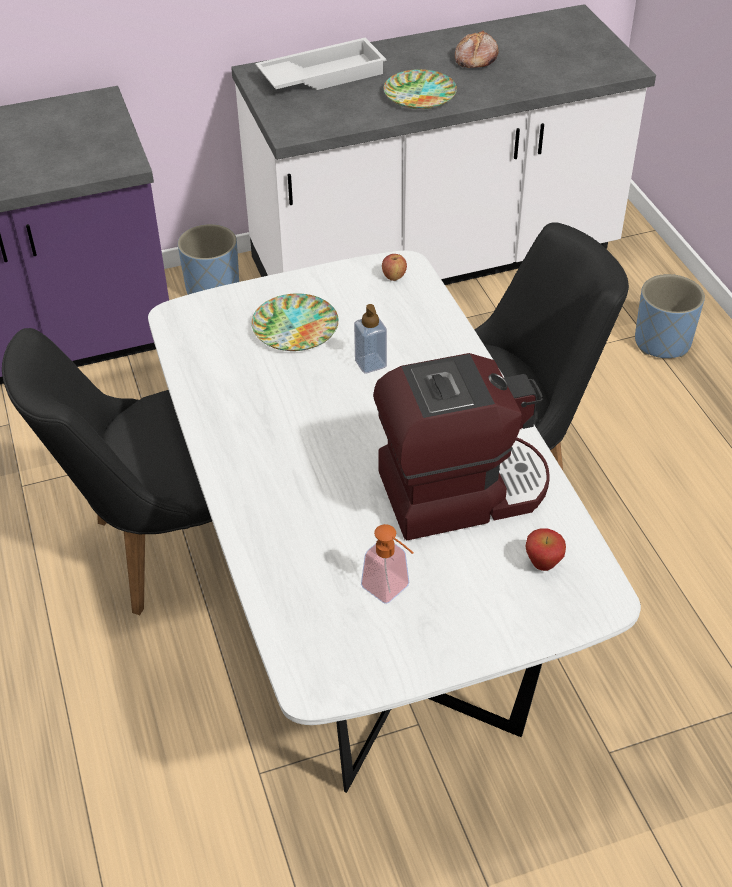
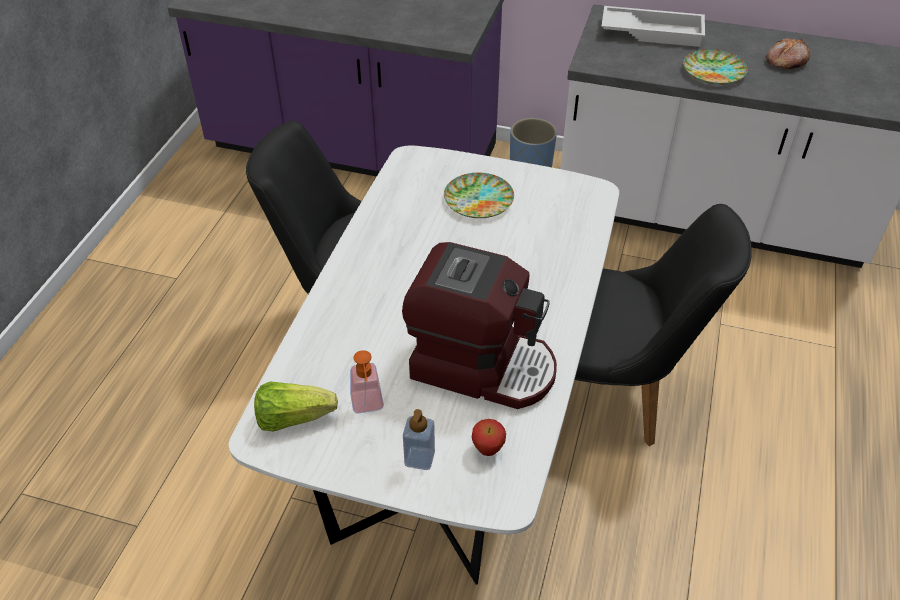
camera: 35 degrees right, 0 degrees up
soap dispenser [354,304,387,374] -> soap dispenser moved to [403,409,435,470]
apple [382,254,407,281] -> none
blue planter [635,274,705,358] -> none
none -> lettuce [254,381,338,431]

